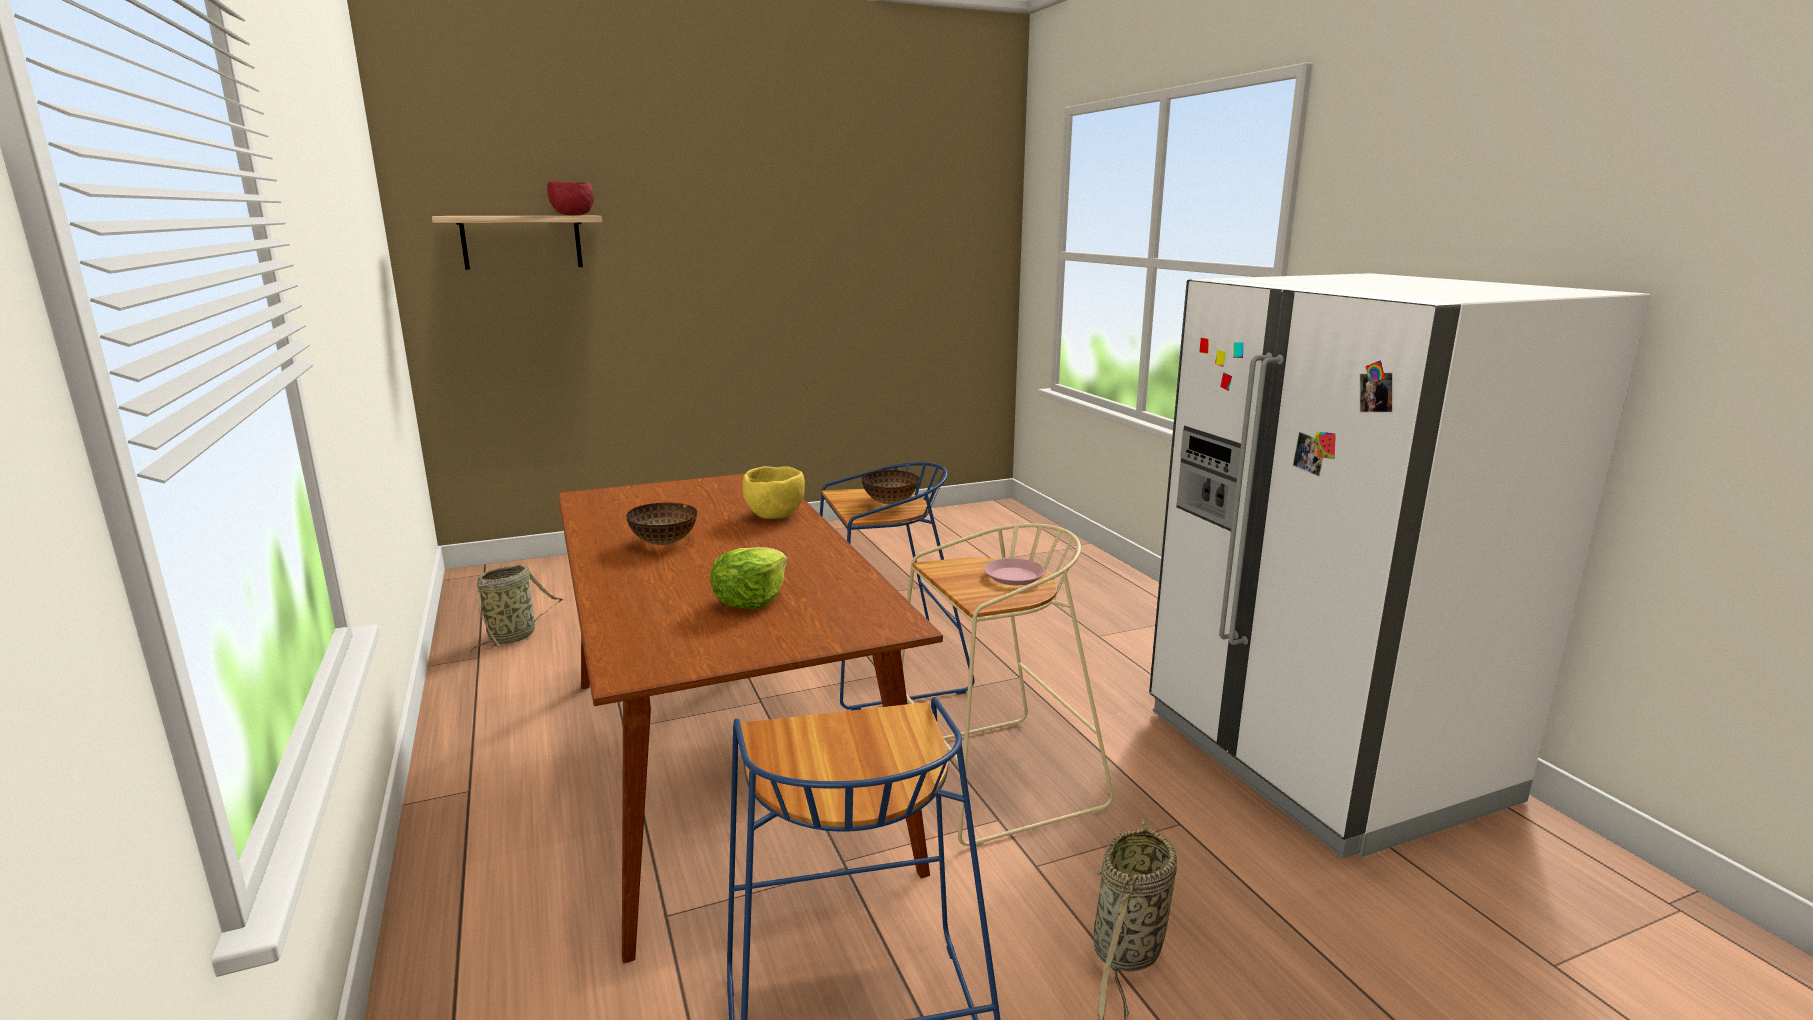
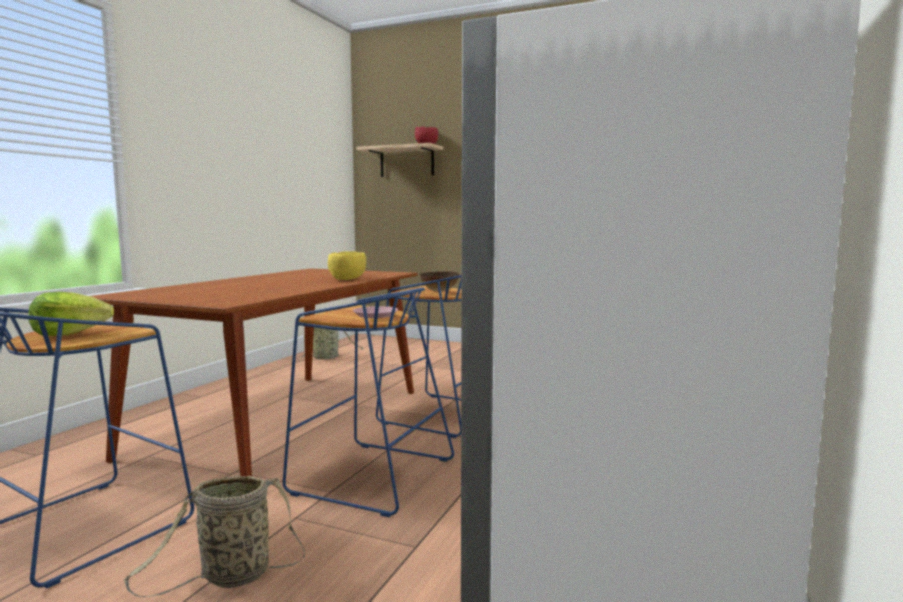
camera: 45 degrees right, 10 degrees down
bowl [626,503,697,545] -> none
lettuce [710,547,787,609] -> lettuce moved to [29,292,114,336]
beige stool [901,523,1114,847] -> blue stool [283,288,454,517]

